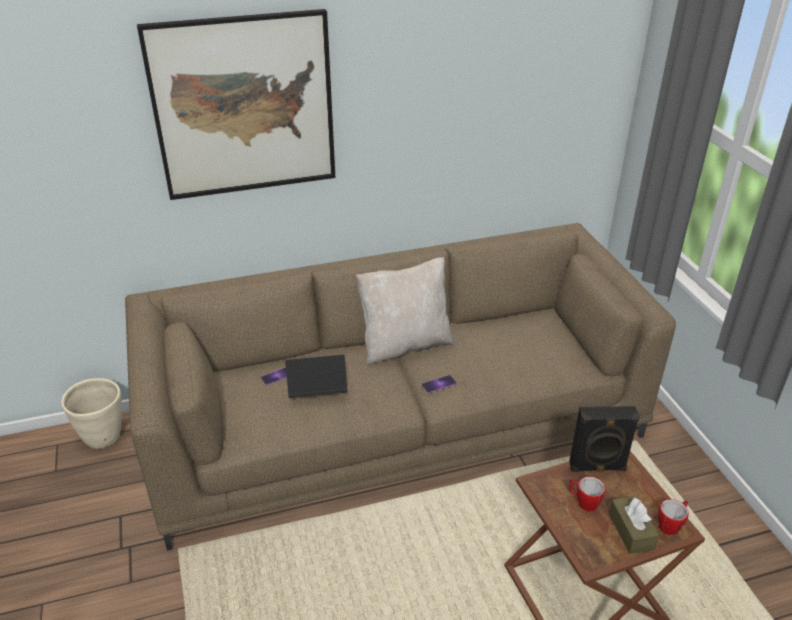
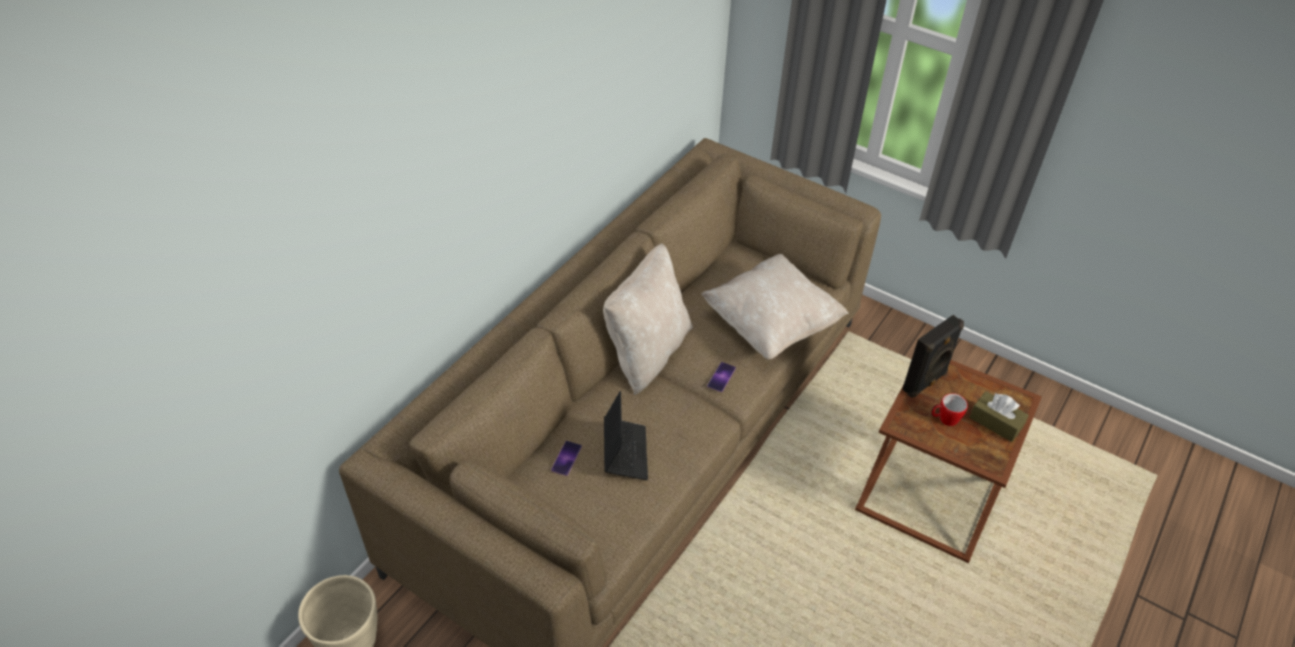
camera: 40 degrees left, 10 degrees up
picture [137,9,335,200] -> none
laptop [285,355,347,398] -> laptop turned 135 degrees clockwise [604,391,648,480]
mug [658,499,689,535] -> none
none -> beige pillow [701,254,849,360]

